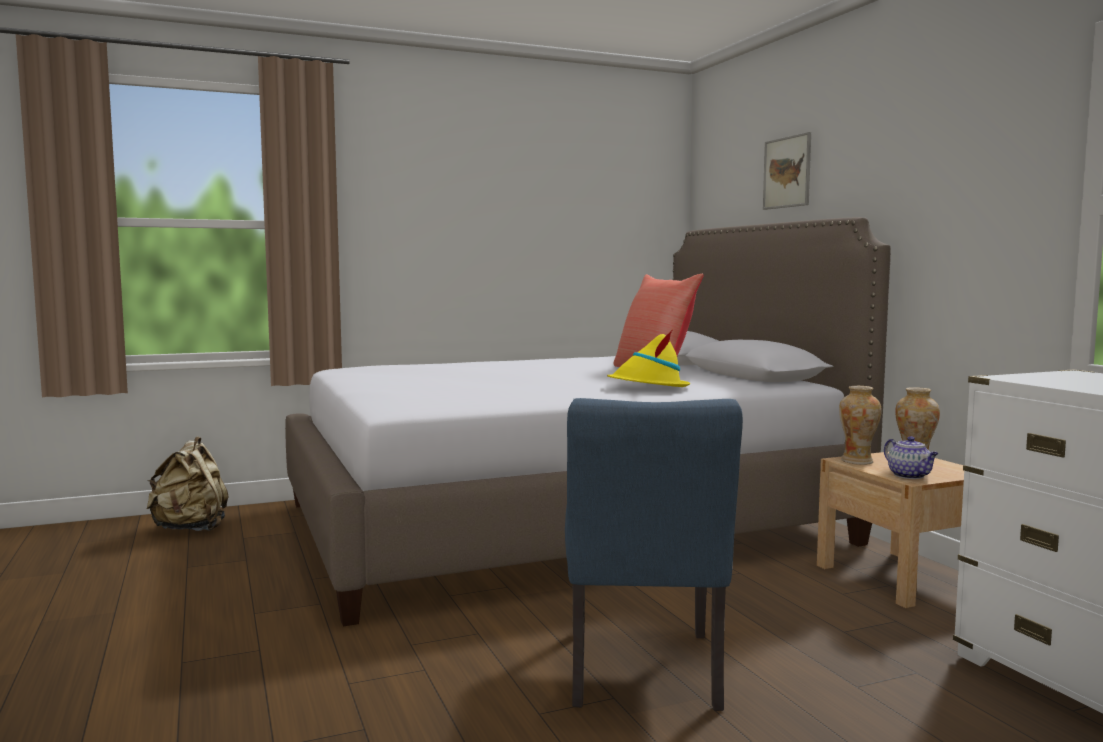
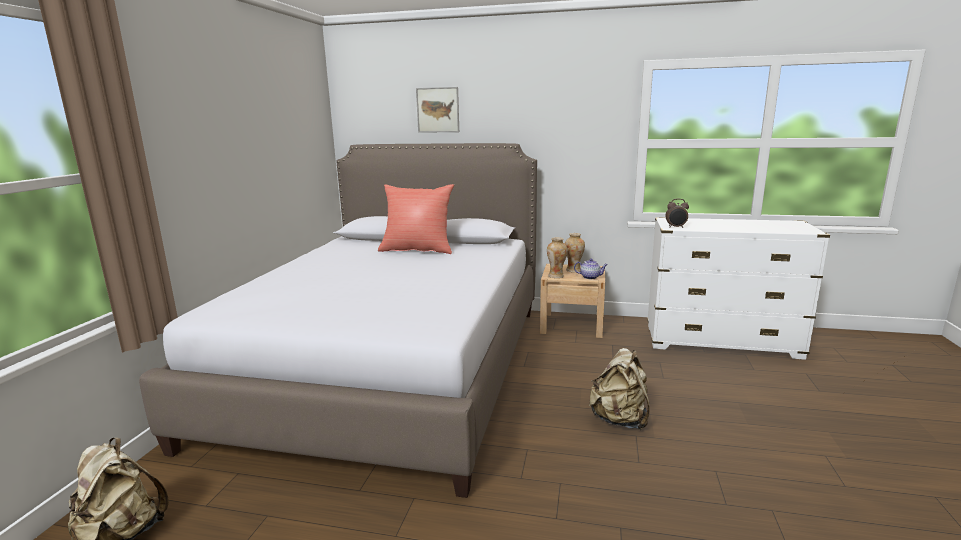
camera: 55 degrees left, 10 degrees up
blue chair [565,398,743,711] -> beige backpack [589,348,650,430]
yellow hat [607,329,690,387] -> none
none -> alarm clock [666,199,689,228]

